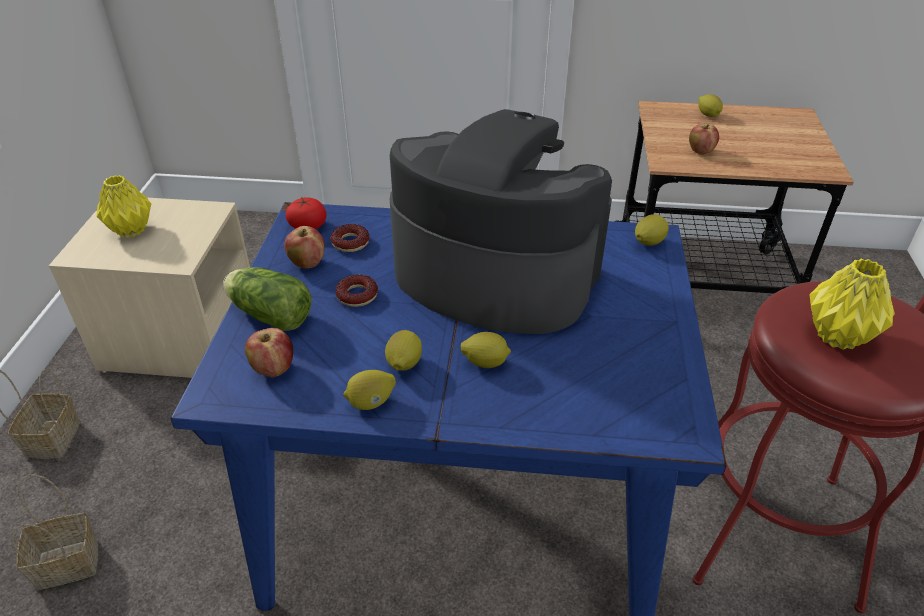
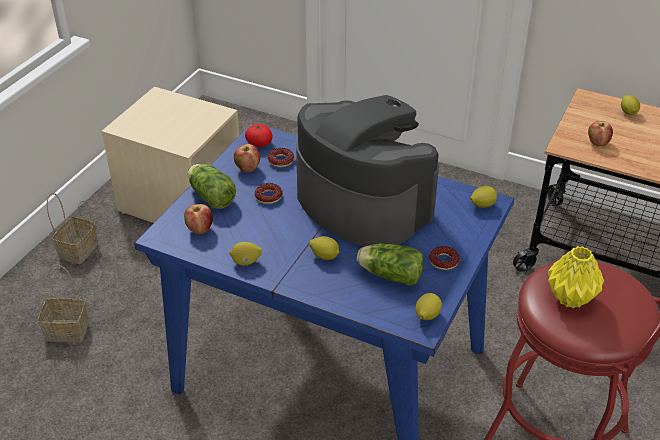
camera: 20 degrees right, 0 degrees up
yellow vase [97,175,151,238] -> none
lemon [385,330,422,371] -> lemon moved to [415,293,442,320]
none -> lettuce [357,243,424,286]
none -> donut [429,246,460,270]

